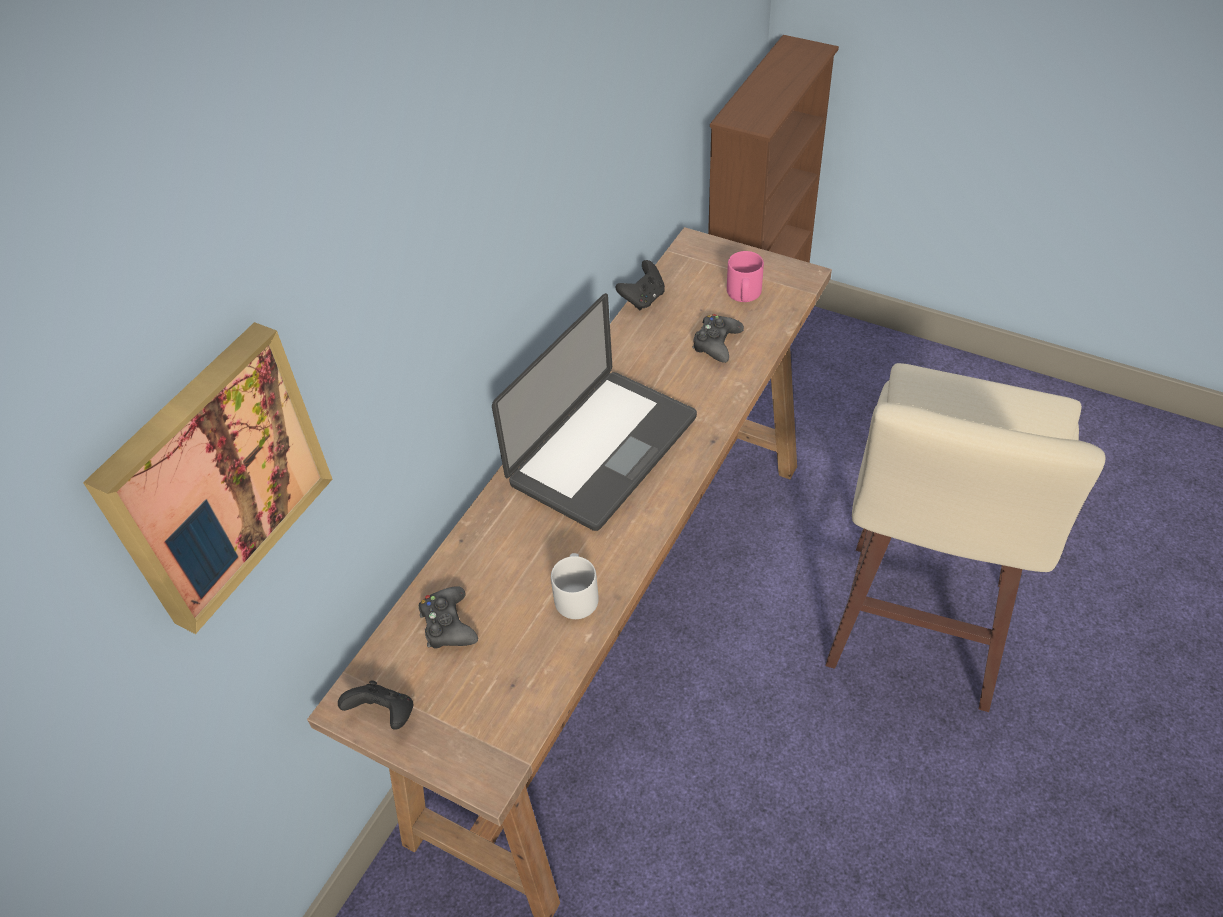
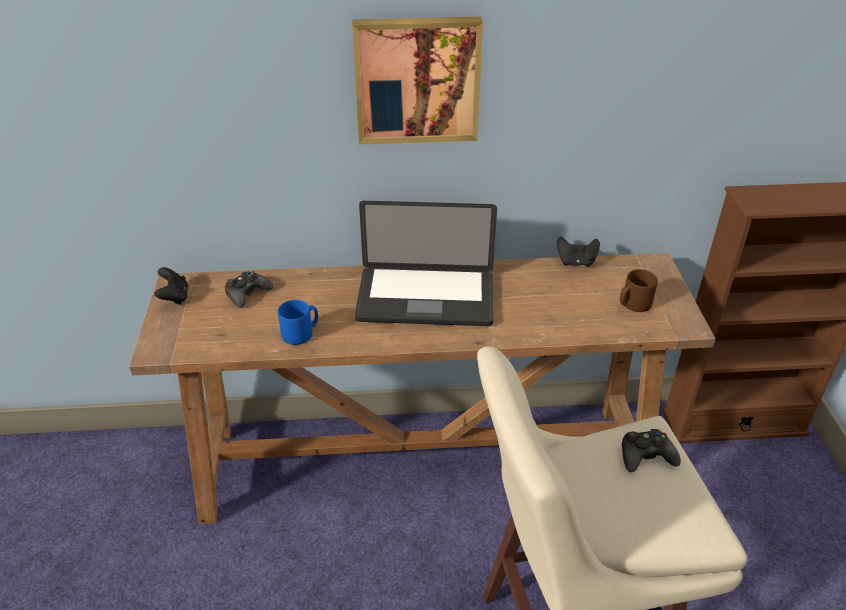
camera: 55 degrees right, 10 degrees down
picture [83,322,333,634] -> picture moved to [352,16,483,145]
grey mug [551,553,599,619] -> blue mug [278,300,318,345]
black game controller [692,314,744,363] -> black game controller moved to [622,429,681,472]
pink mug [727,251,764,302] -> brown mug [620,269,658,312]

